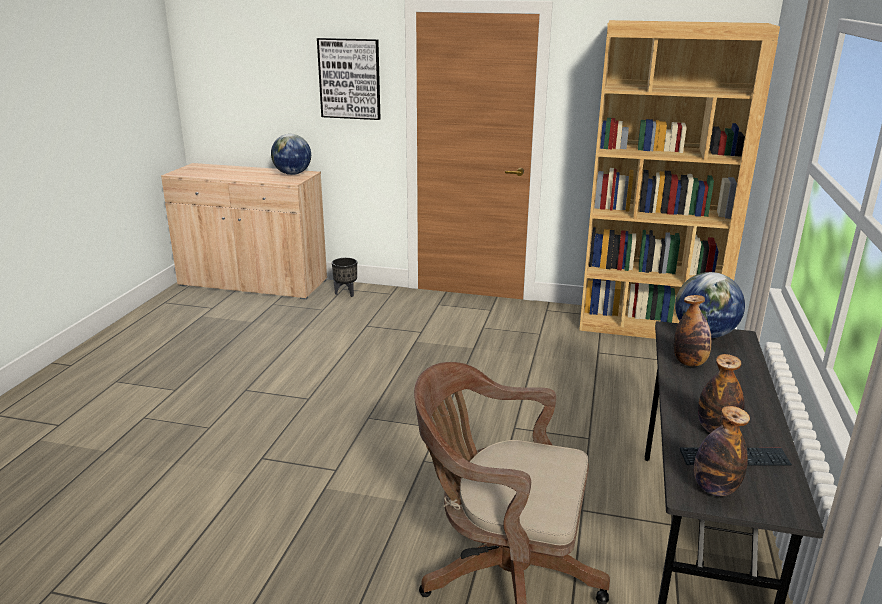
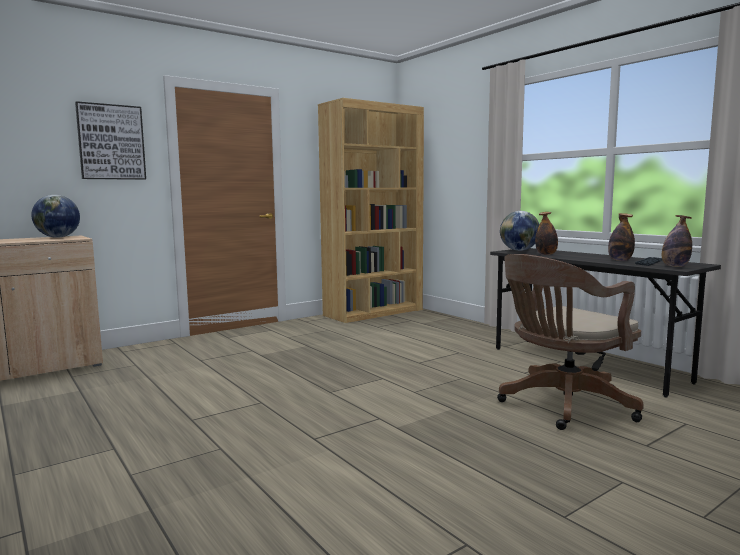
camera: 50 degrees left, 15 degrees down
black planter [332,258,357,297] -> none

